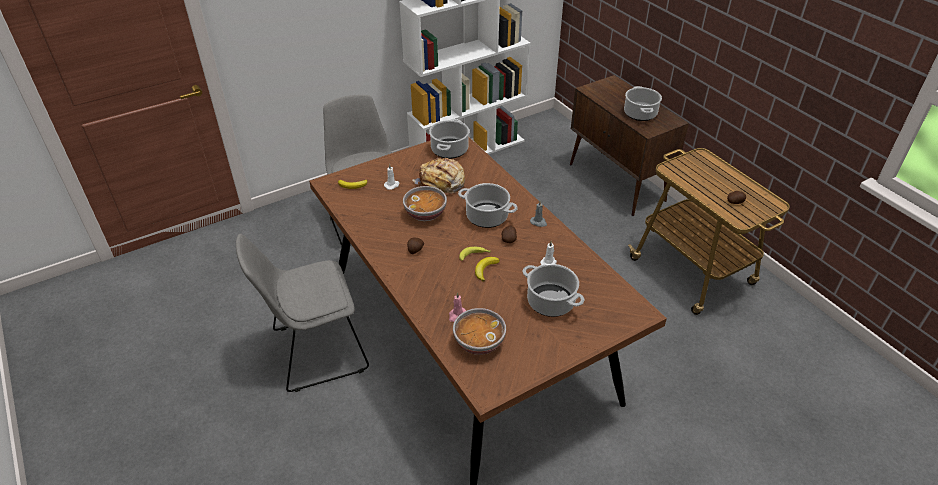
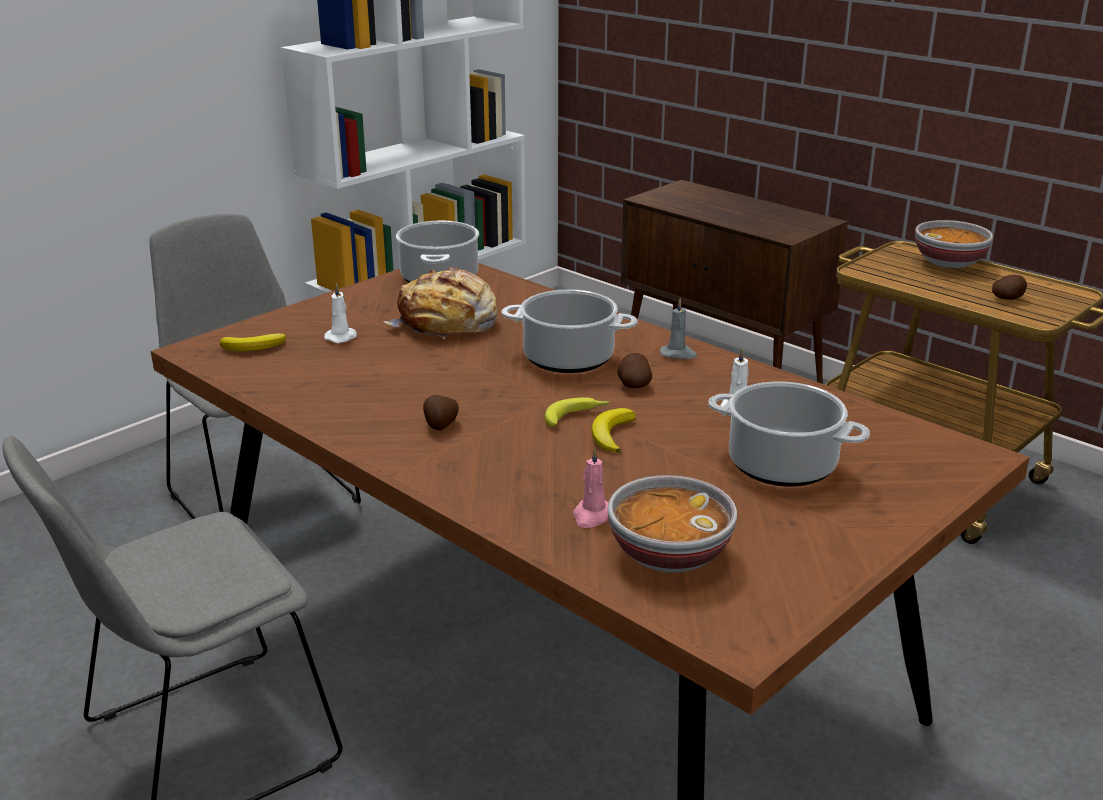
camera: 15 degrees left, 15 degrees down
bowl [403,186,447,221] -> bowl moved to [915,220,993,268]
cooking pot [624,86,662,121] -> none

